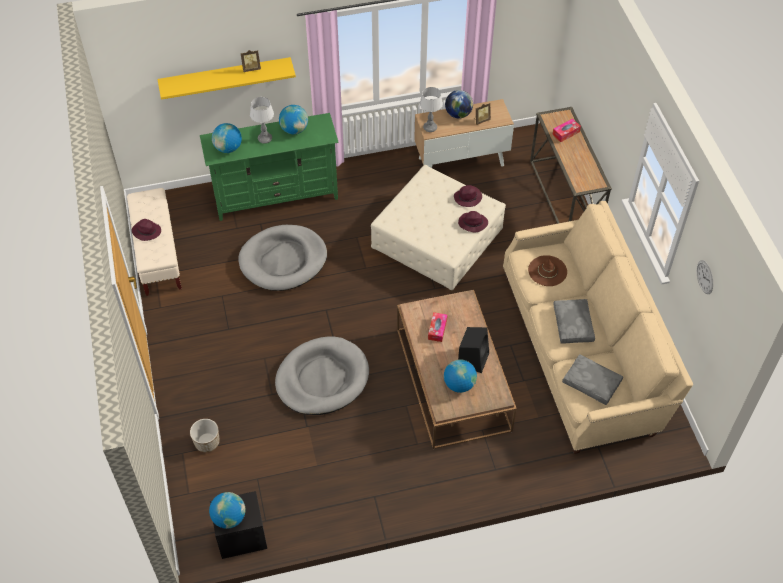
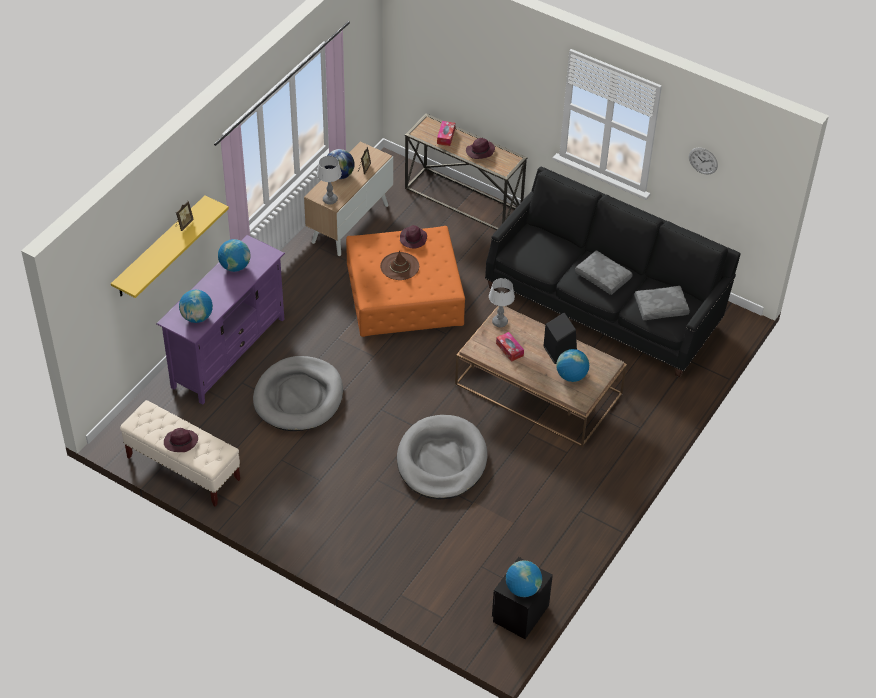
camera: 45 degrees left, 5 degrees down
planter [190,419,220,452] -> none
green tv stand [200,113,339,221] -> purple tv stand [156,235,285,405]
table lamp [250,97,274,144] -> table lamp moved to [489,278,515,327]
beige ottoman [371,165,506,290] -> orange ottoman [346,226,465,337]
purple hat [458,211,488,233] -> purple hat moved to [466,138,495,159]
beige sofa [503,201,693,454] -> black sofa [485,167,741,377]
brown hat [528,255,567,286] -> brown hat moved to [380,251,419,280]

